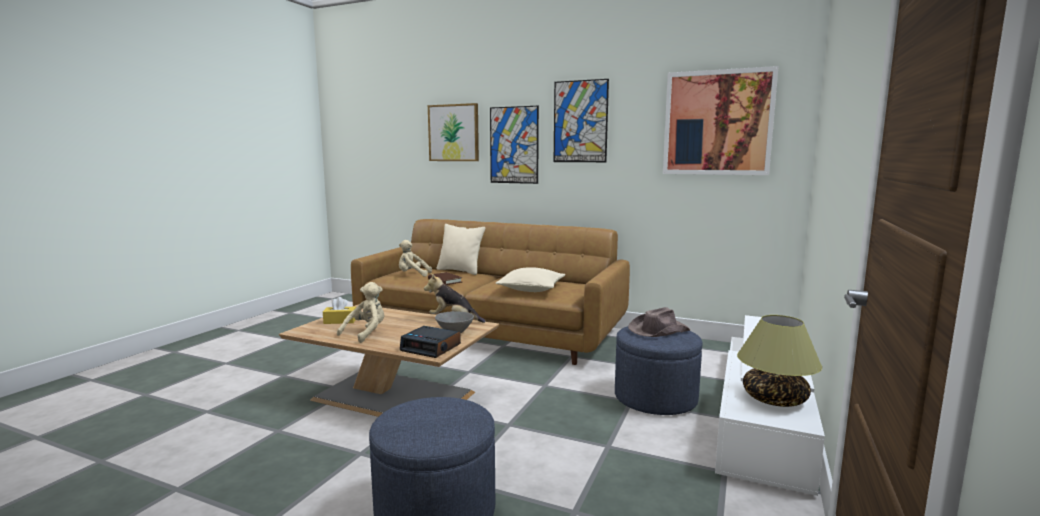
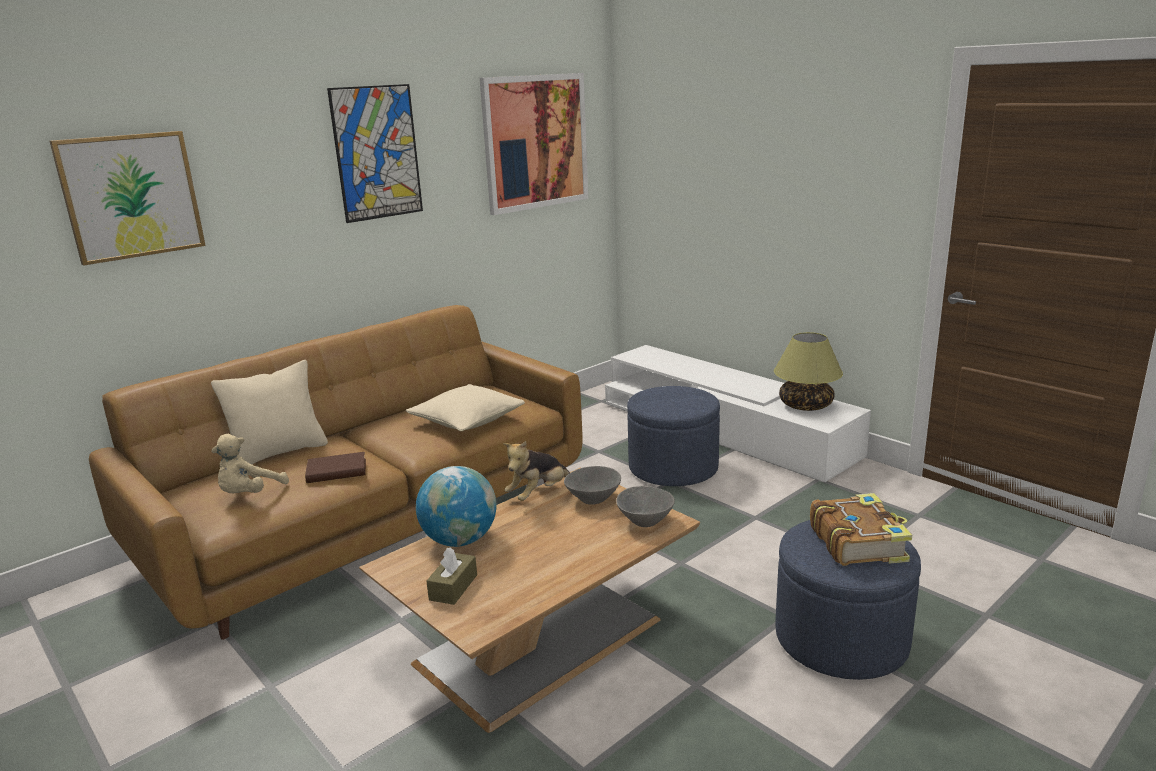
camera: 65 degrees left, 10 degrees up
yellow tissue box [323,297,356,324] -> brown tissue box [426,547,477,605]
beige plush toy [337,282,384,343] -> none
alarm clock [400,326,461,358] -> grey bowl [616,486,675,527]
picture [490,106,539,184] -> none
brown hat [628,307,690,337] -> none
none -> globe [416,466,496,547]
none -> book [810,493,912,566]

